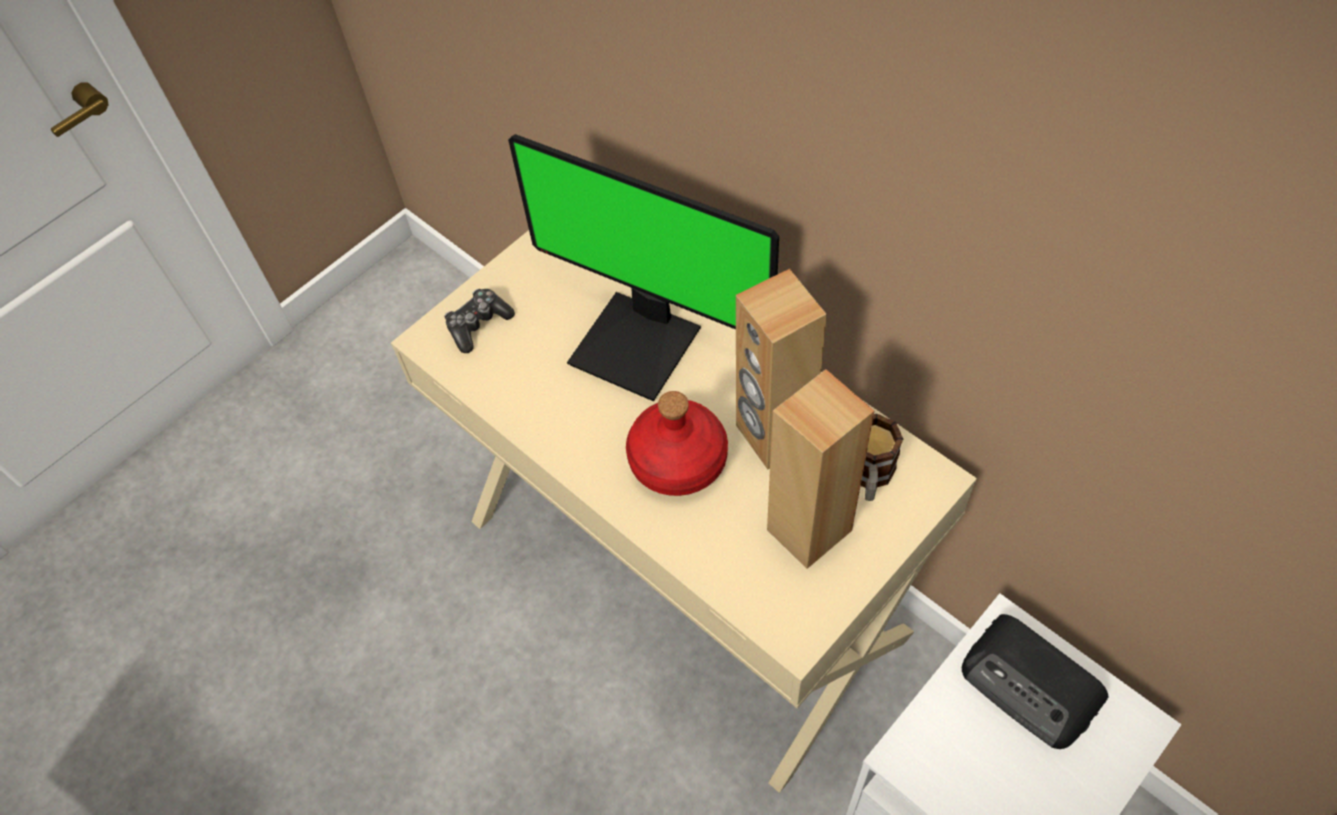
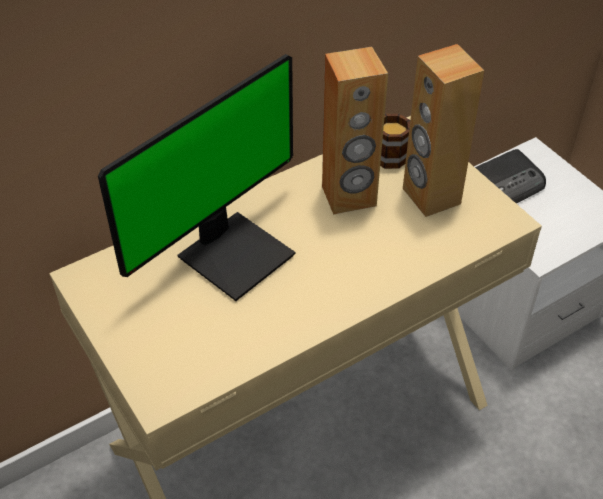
camera: 80 degrees left, 10 degrees down
game controller [444,289,515,353] -> none
red bottle [626,391,728,496] -> none

